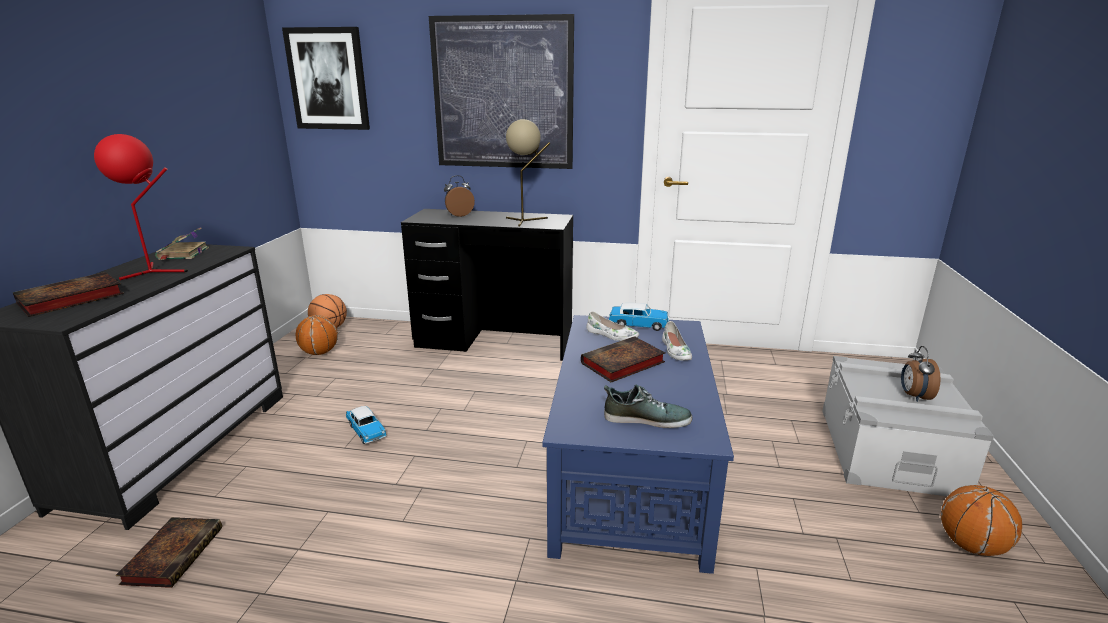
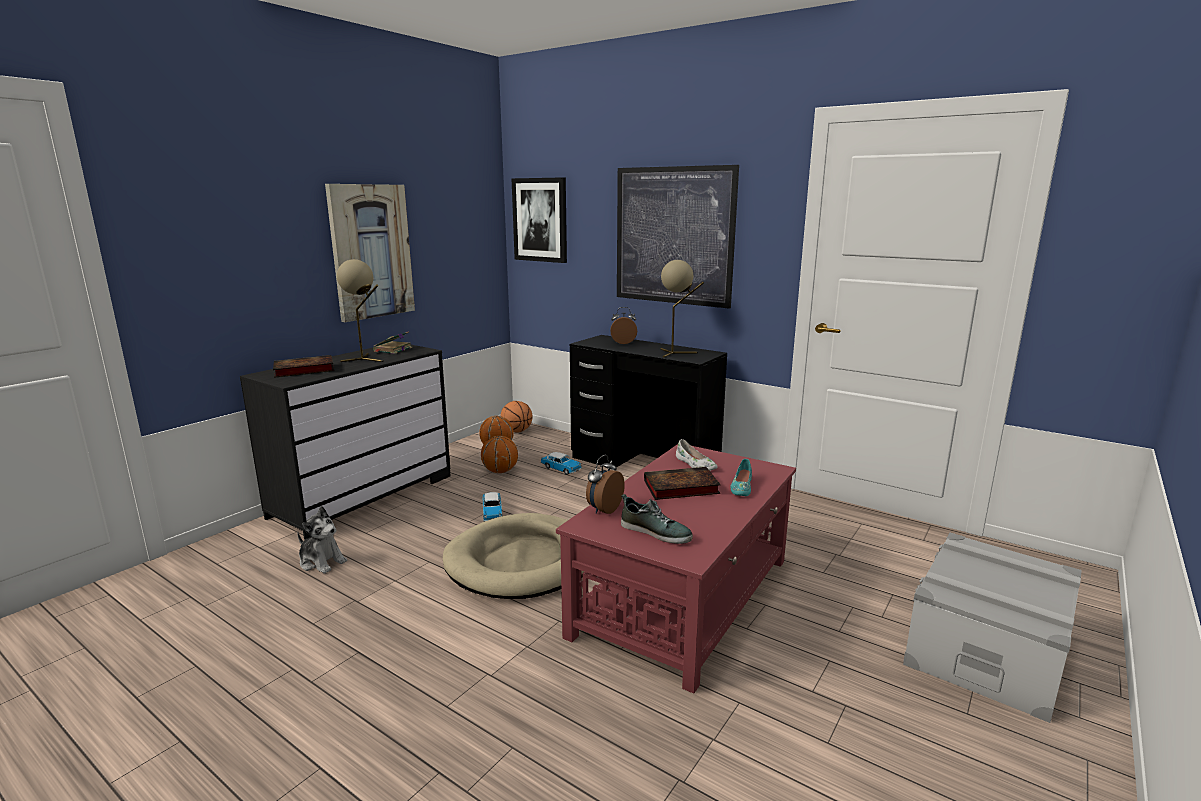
camera: 25 degrees right, 5 degrees down
red table lamp [94,134,188,280] -> beige table lamp [337,259,384,362]
book [116,517,222,588] -> plush toy [297,506,348,574]
blue coffee table [542,315,734,574] -> red coffee table [556,444,796,694]
toy car [609,303,669,331] -> toy car moved to [541,452,582,475]
white shoe [662,321,692,360] -> turquoise shoe [731,459,752,496]
alarm clock [901,346,941,402] -> alarm clock moved to [586,455,625,514]
basketball [941,485,1022,556] -> basketball moved to [481,436,518,473]
none -> picture [325,184,415,322]
none -> beige dog bed [443,513,584,599]

